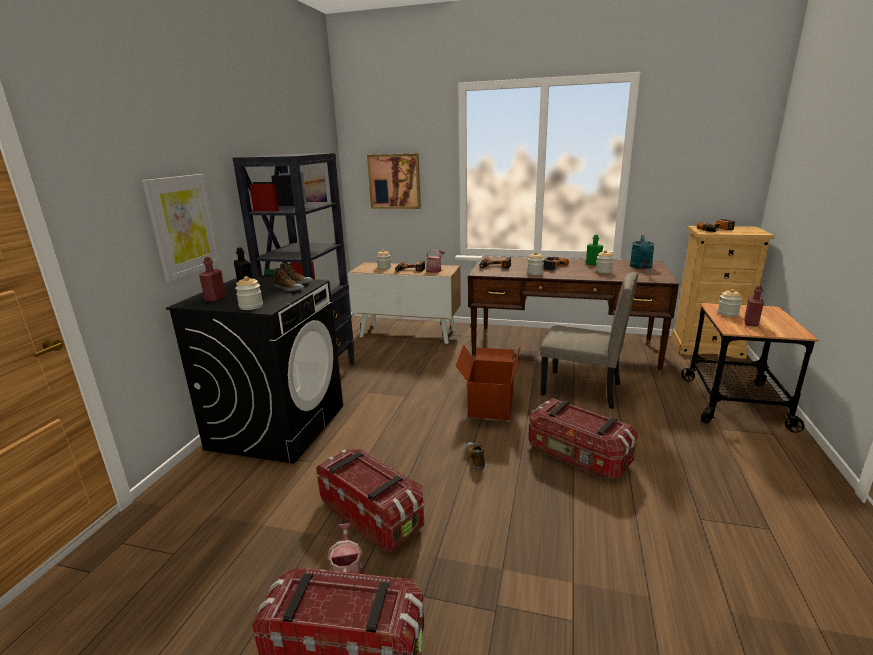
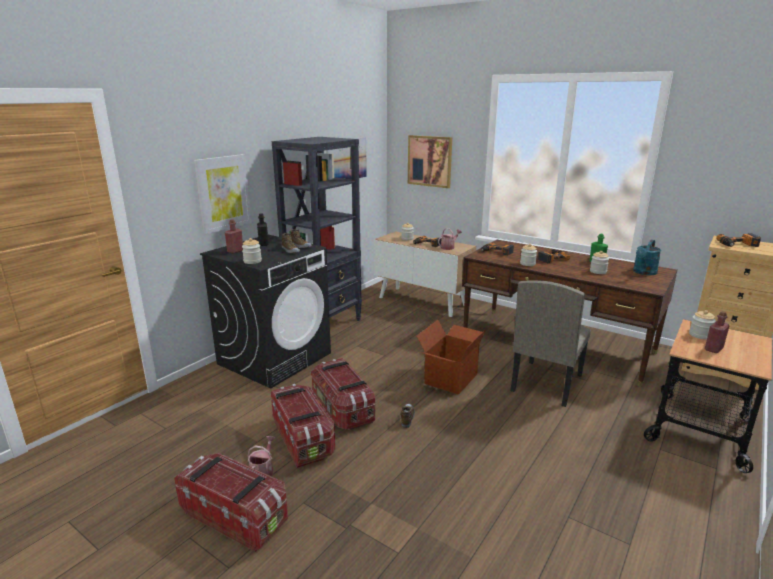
camera: 20 degrees right, 0 degrees up
storage box [529,398,638,479] -> storage box moved to [311,358,375,430]
beige chair [540,272,638,409] -> beige chair turned 75 degrees clockwise [510,280,591,407]

